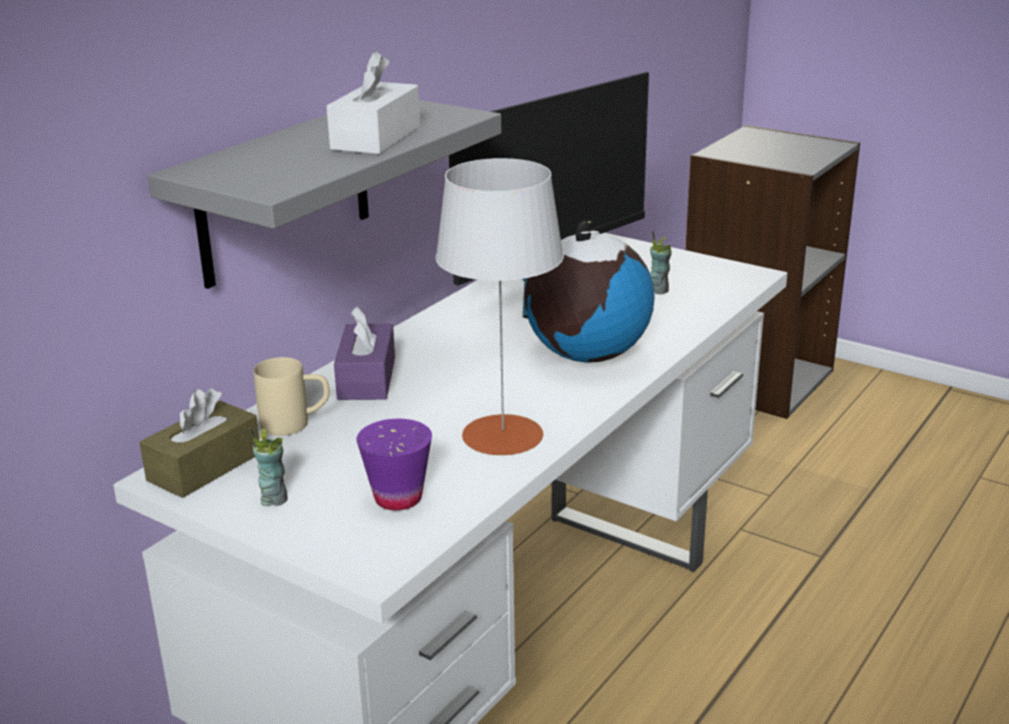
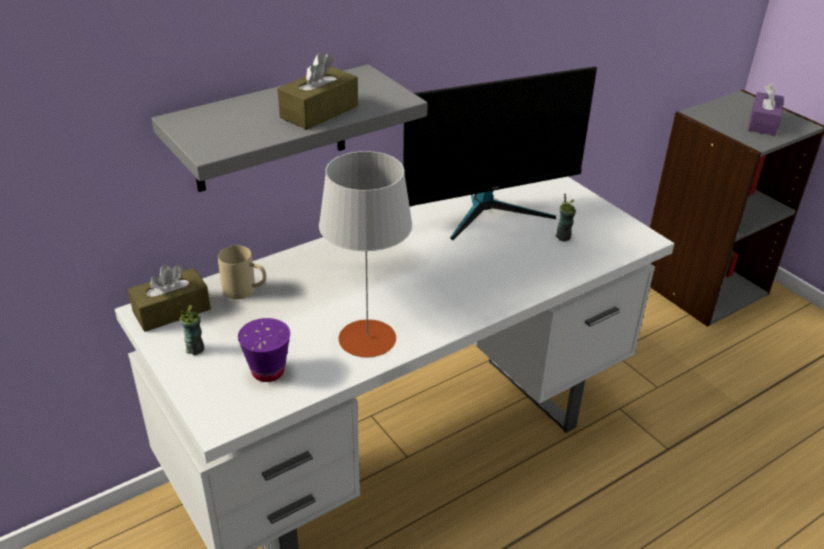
camera: 20 degrees right, 10 degrees up
white tissue box [326,51,420,154] -> brown tissue box [278,53,358,130]
purple tissue box [334,306,395,400] -> purple tissue box moved to [748,83,784,136]
globe [524,221,655,363] -> none

